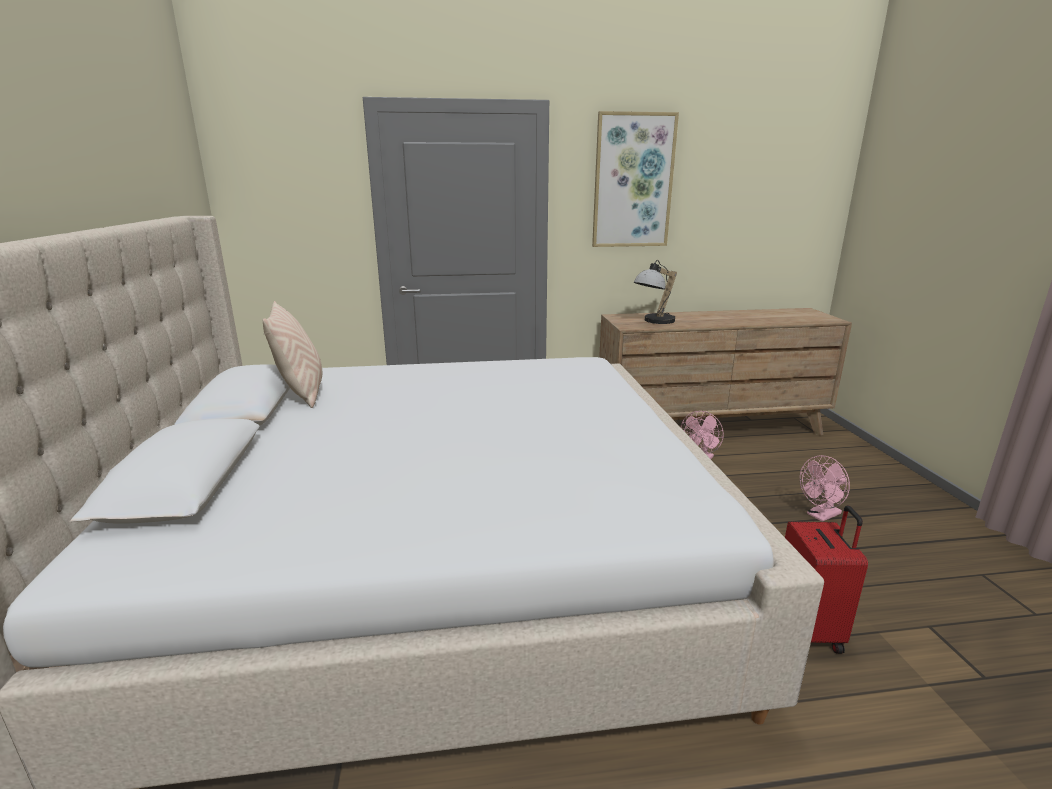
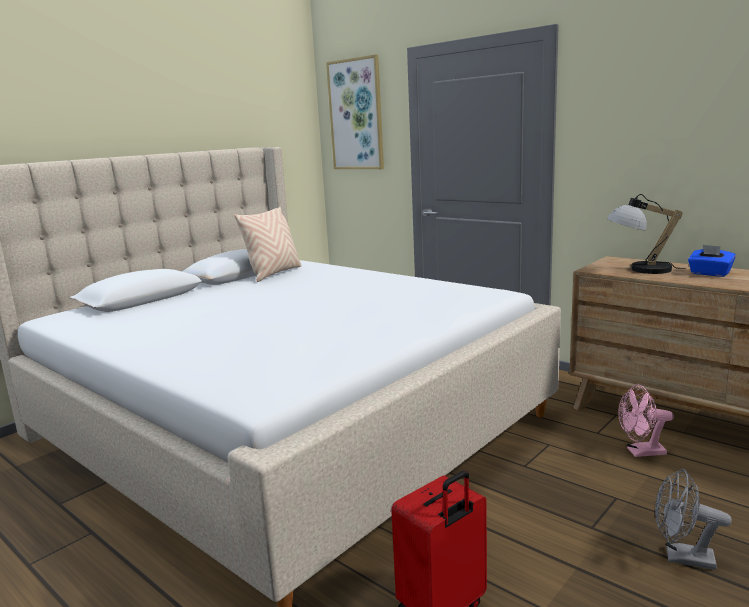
camera: 50 degrees right, 5 degrees down
picture [592,111,679,247] -> picture moved to [326,54,384,169]
pink fan [800,455,850,522] -> grey fan [655,469,732,570]
none -> blue tissue box [688,245,736,277]

